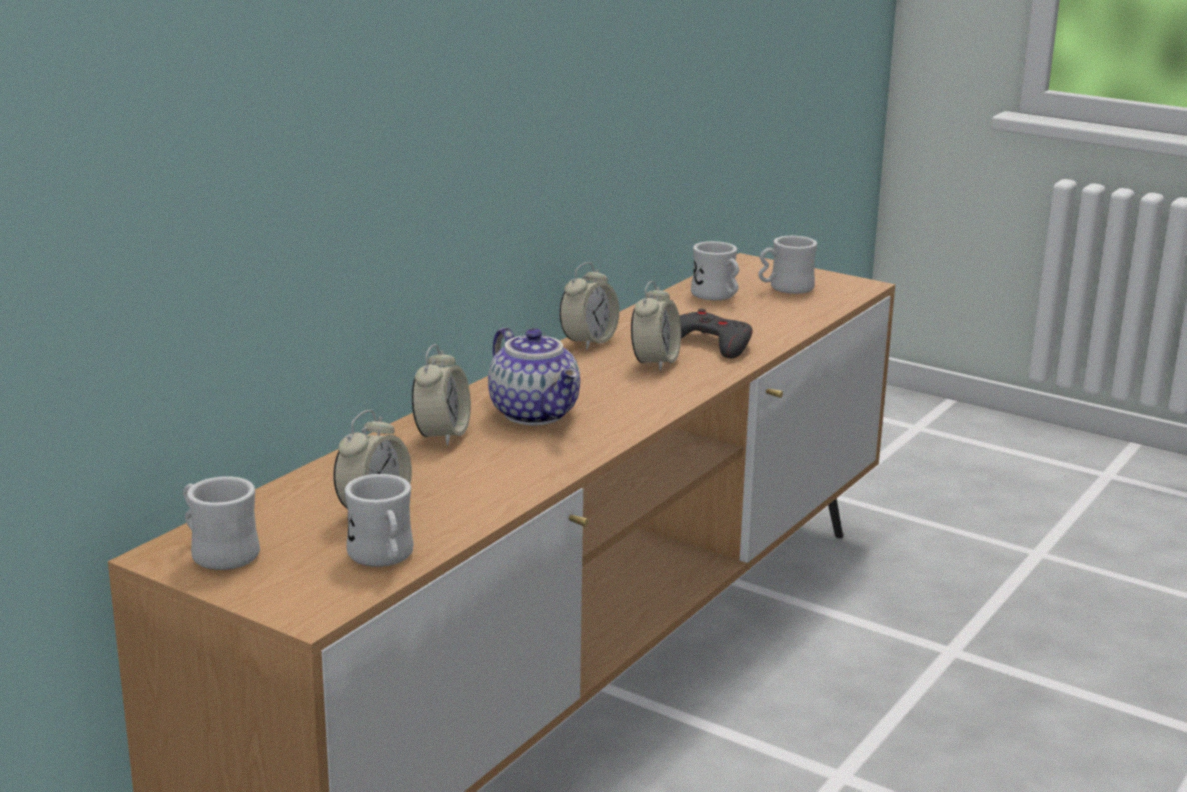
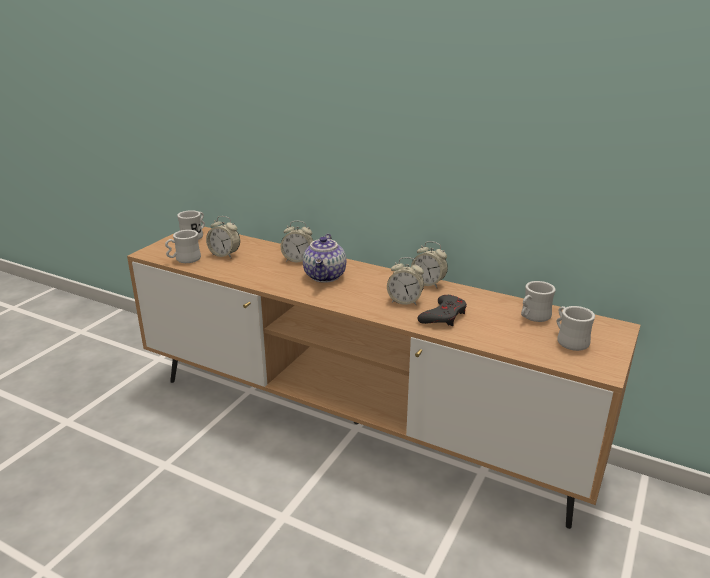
camera: 85 degrees right, 5 degrees up
teapot [488,328,580,426] -> teapot turned 45 degrees counterclockwise [303,234,346,283]

